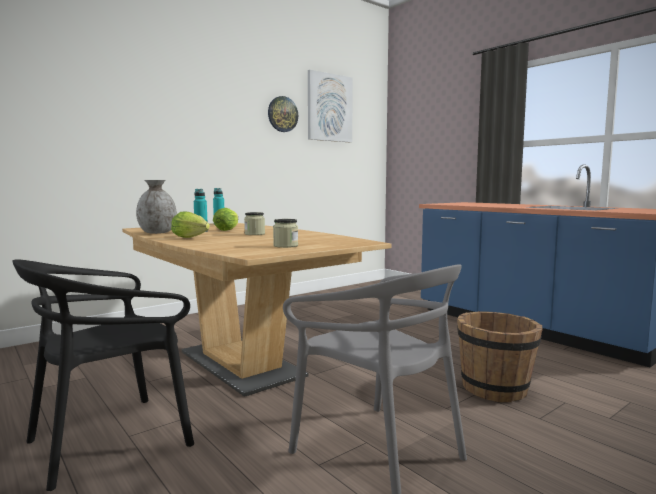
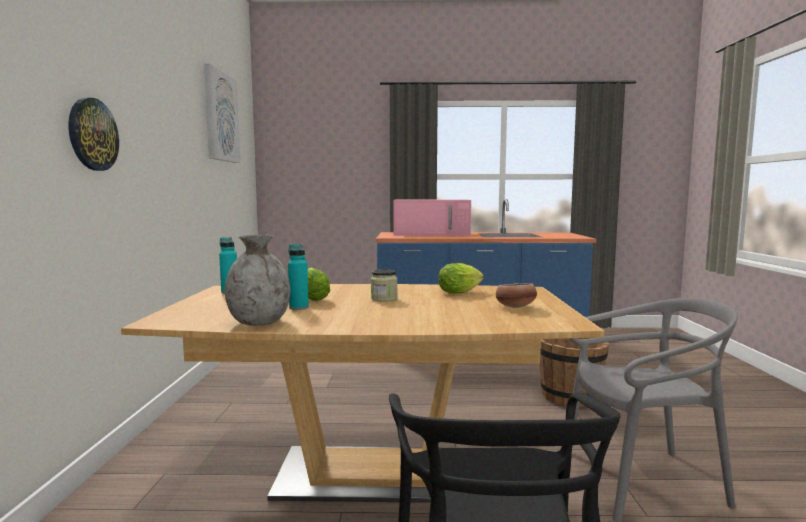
camera: 50 degrees left, 0 degrees up
lettuce [171,211,210,238] -> lettuce moved to [438,263,484,294]
wall clock [268,96,298,132] -> wall clock moved to [68,98,119,171]
jar [273,219,298,248] -> bowl [496,283,537,308]
none -> pink microwave [393,200,471,236]

